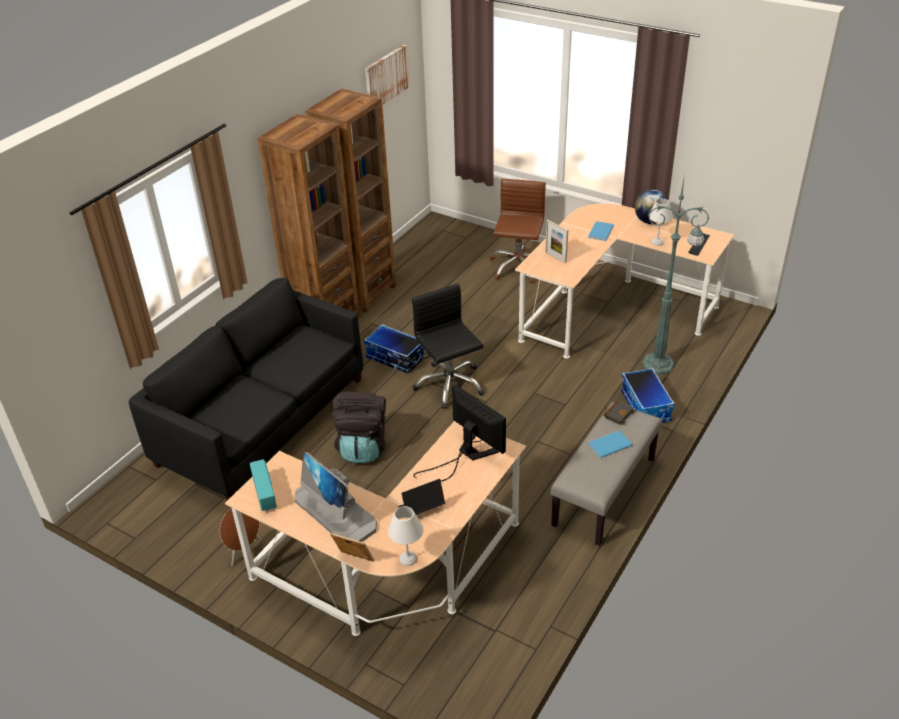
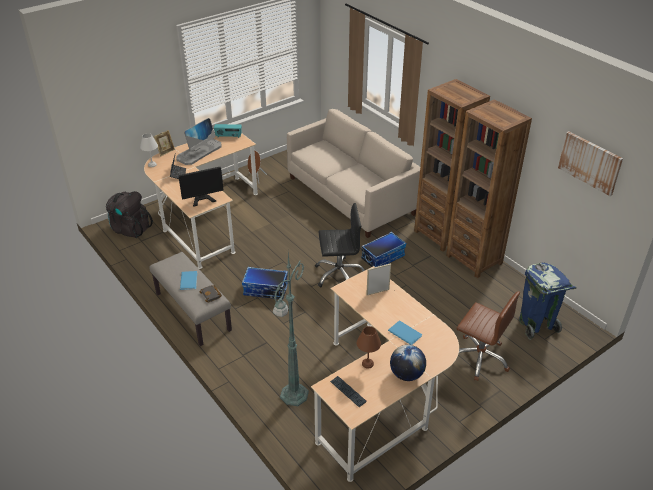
camera: 110 degrees right, 0 degrees up
black sofa [128,278,363,501] -> beige sofa [287,109,420,238]
monitor [294,452,377,542] -> monitor turned 150 degrees clockwise [176,118,221,165]
black backpack [332,391,386,463] -> black backpack moved to [106,191,153,238]
storage box [621,368,675,423] -> storage box moved to [242,267,288,300]
white table lamp [650,198,673,246] -> brown table lamp [357,326,381,368]
none -> blue trash can [519,263,577,340]

